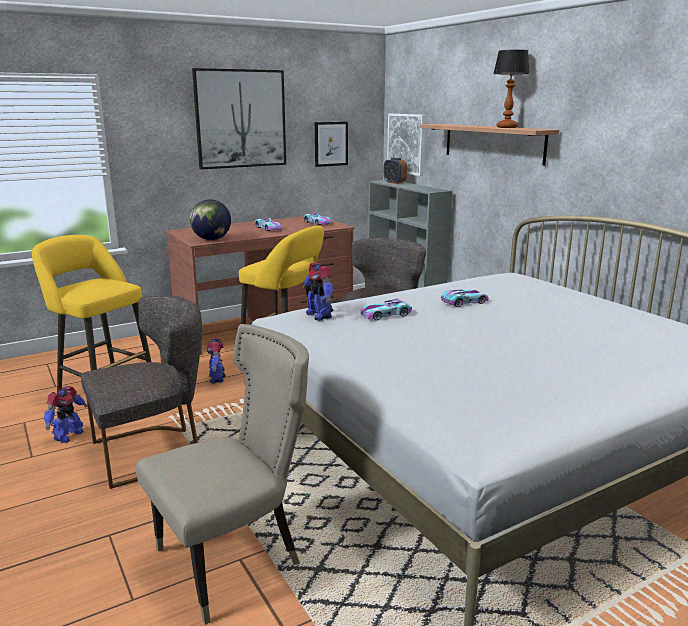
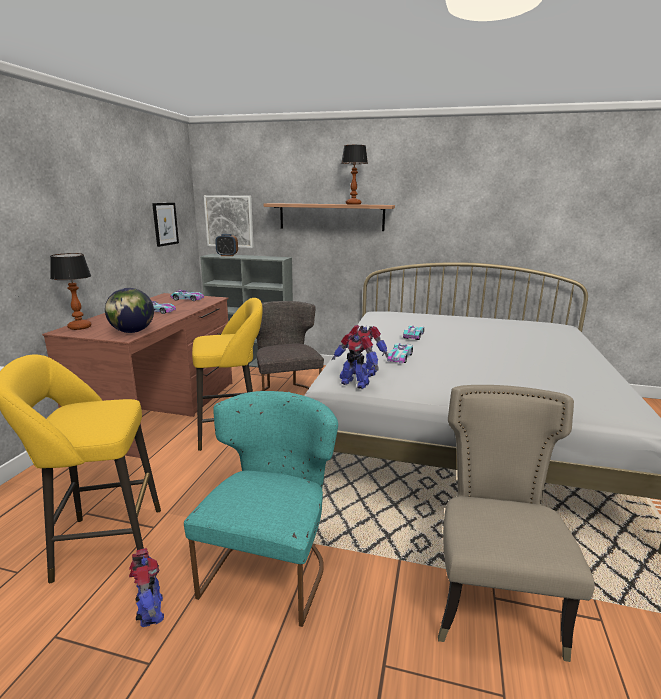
camera: 45 degrees left, 0 degrees up
grey chair [81,295,202,489] -> turquoise chair [184,391,338,627]
picture [192,68,286,169] -> none
toy robot [206,337,226,384] -> toy robot moved to [331,333,379,389]
none -> table lamp [50,253,91,330]

